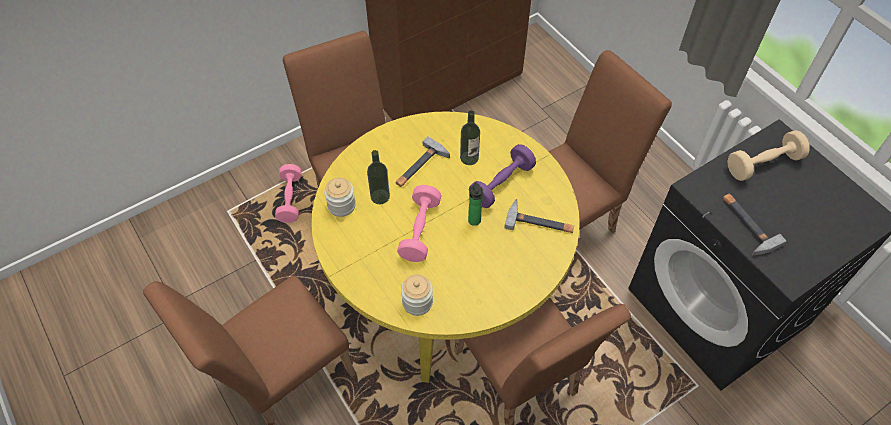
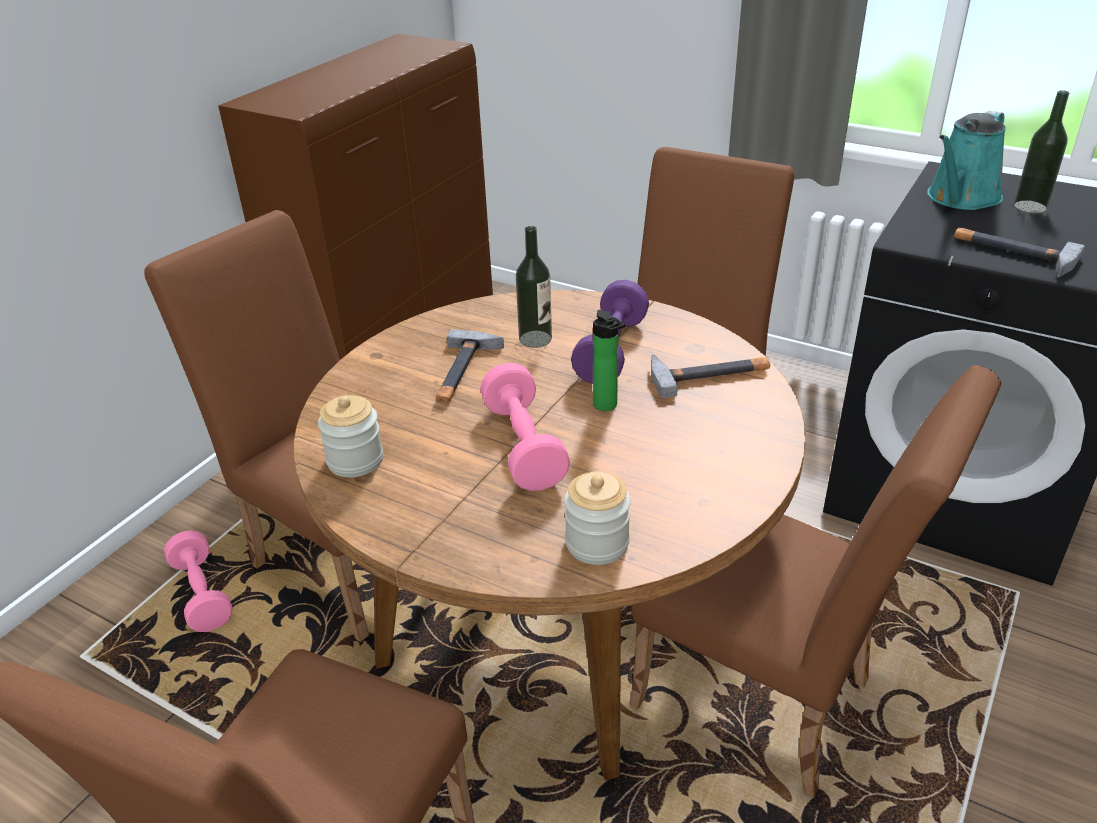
camera: 25 degrees left, 20 degrees down
yellow dining table [311,111,580,383] -> brown dining table [294,290,806,780]
bottle [367,150,390,204] -> bottle moved to [1014,90,1070,213]
beige dumbbell [728,130,810,181] -> turquoise watering can [927,111,1006,210]

